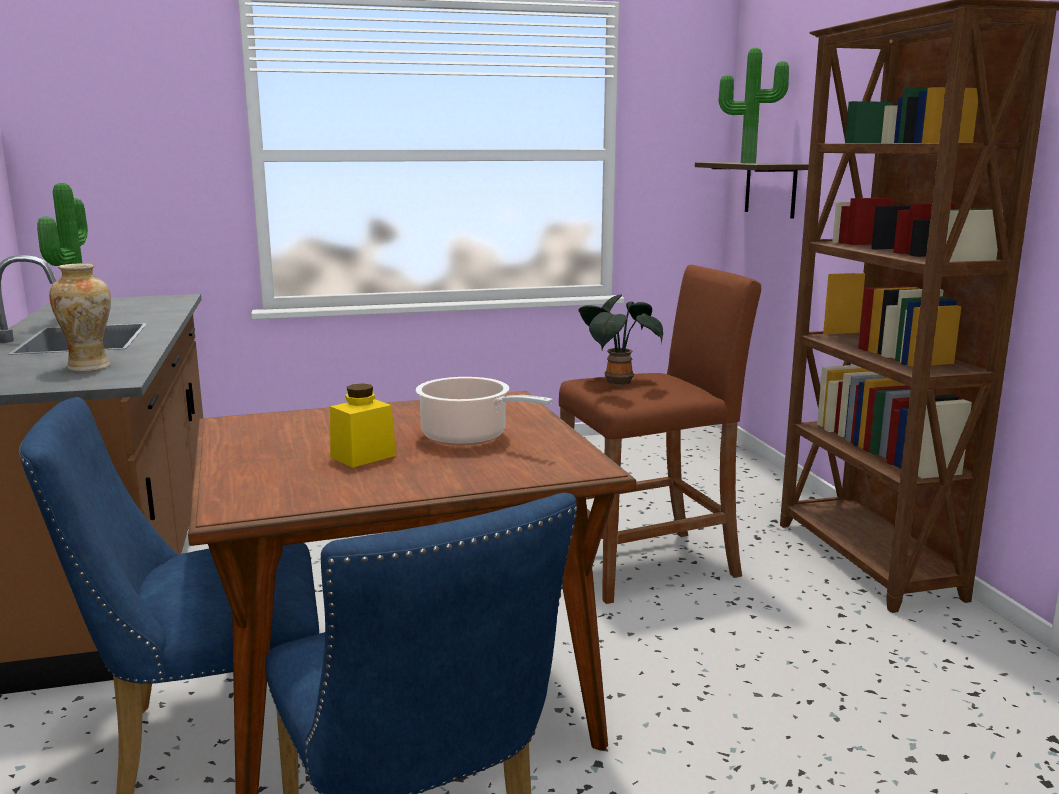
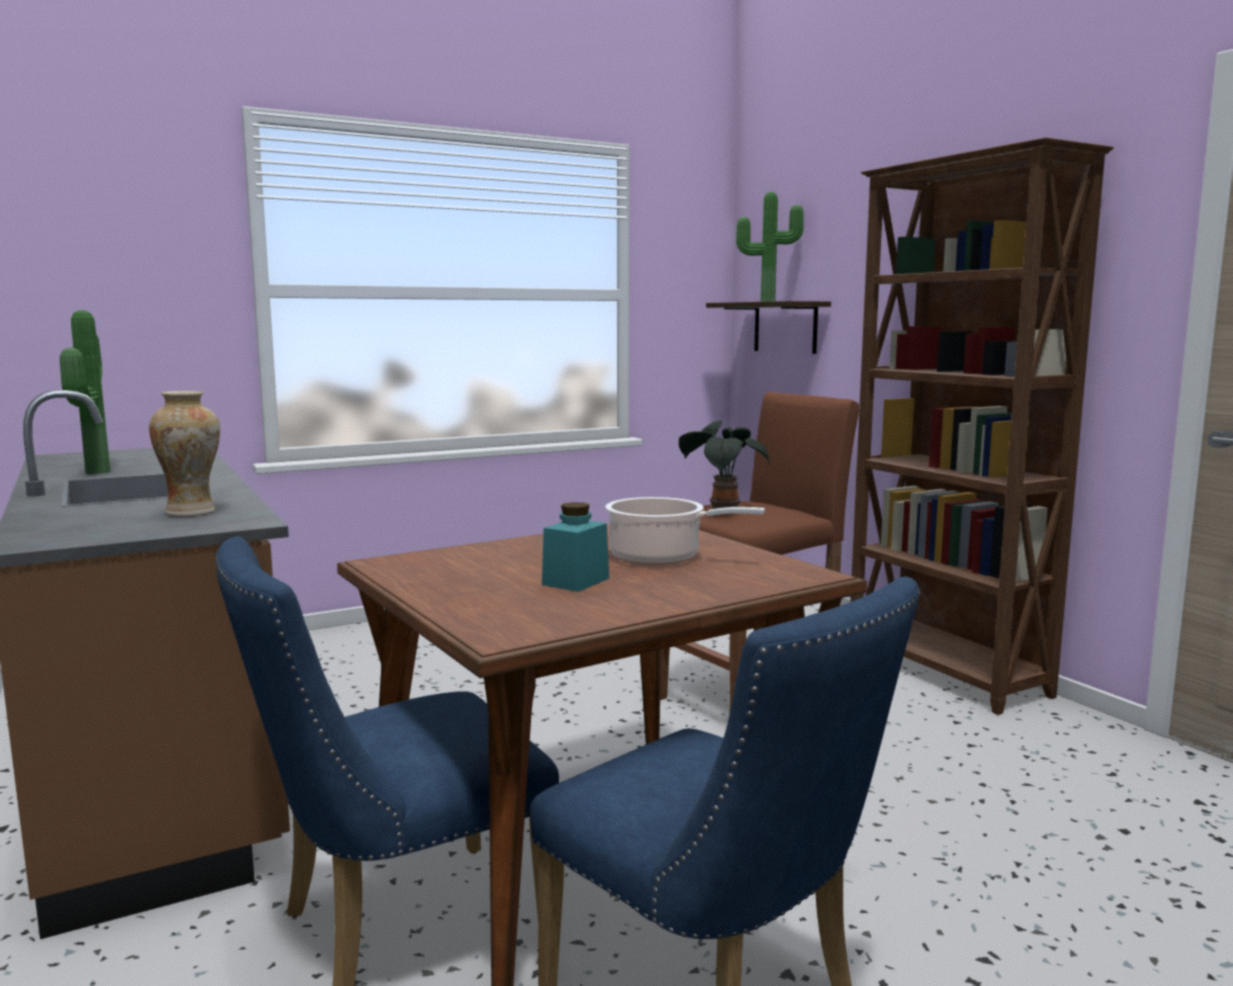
camera: 15 degrees left, 5 degrees down
yellow jar [330,383,396,468] -> turquoise jar [542,502,609,592]

